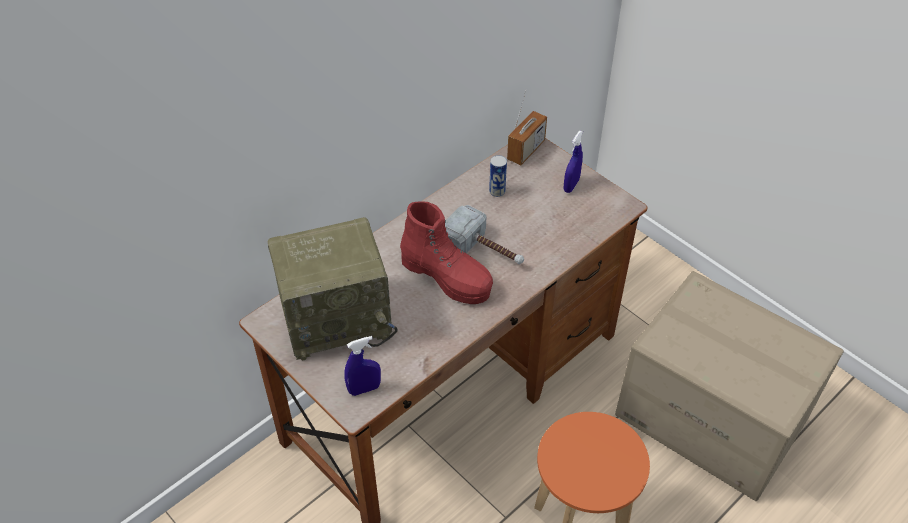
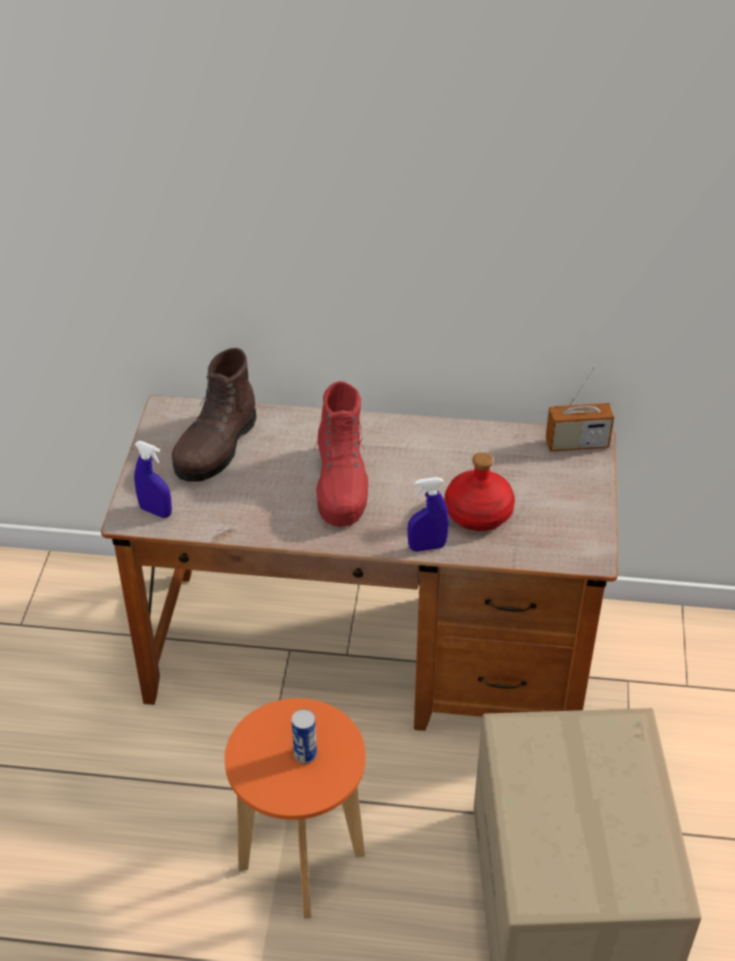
camera: 50 degrees right, 5 degrees down
radio [268,217,398,360] -> brown boot [172,348,257,482]
hammer [445,205,524,264] -> none
can [489,155,507,197] -> can moved to [292,709,317,764]
blue spray bottle [564,131,583,193] -> blue spray bottle moved to [407,477,449,552]
none -> red bottle [445,452,515,531]

